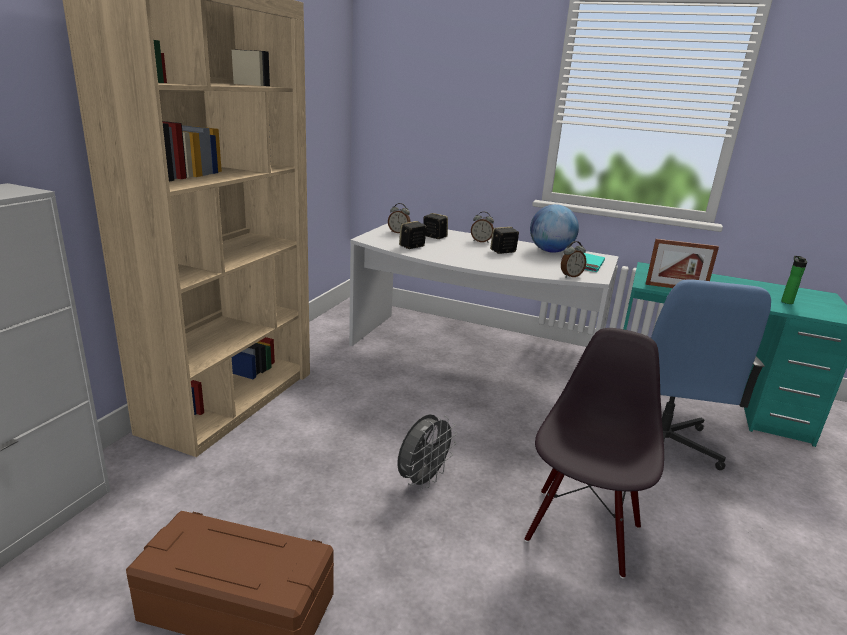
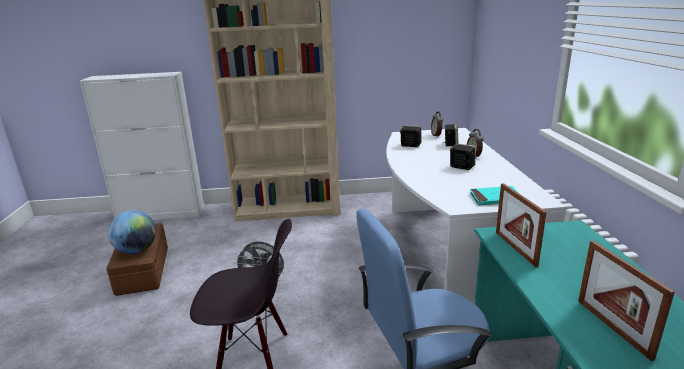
camera: 65 degrees right, 0 degrees up
globe [530,204,579,253] -> globe moved to [108,210,156,254]
alarm clock [561,241,586,277] -> none
bottle [781,256,807,304] -> picture frame [578,241,675,361]

